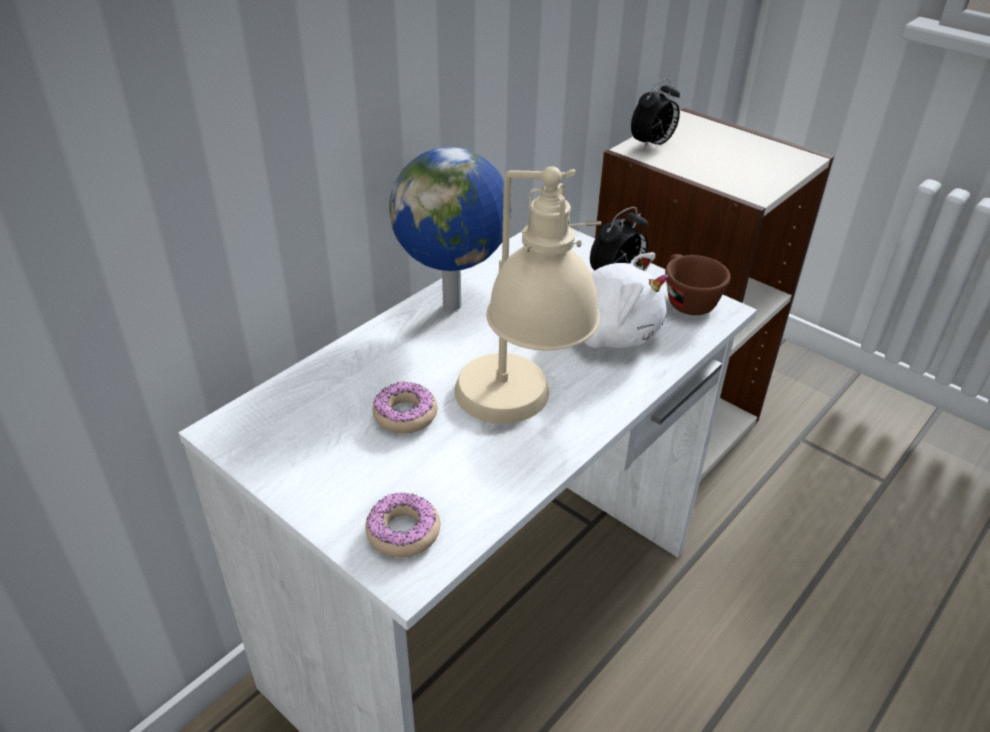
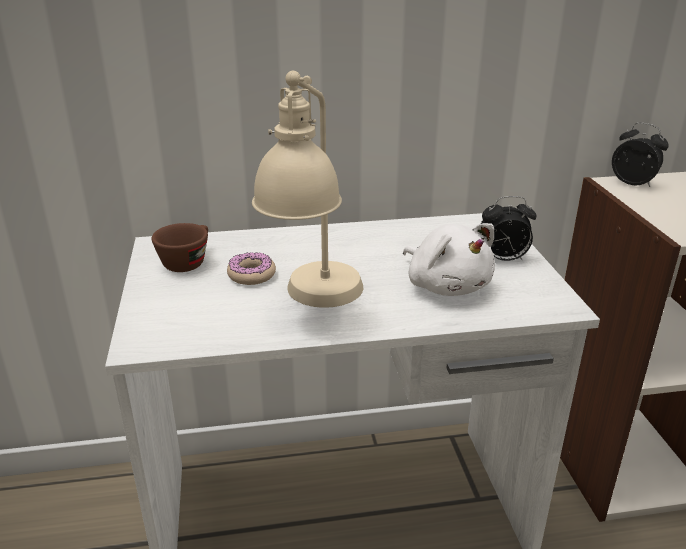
camera: 40 degrees right, 10 degrees down
donut [365,492,440,557] -> none
globe [389,147,511,311] -> none
alarm clock [631,78,680,151] -> alarm clock turned 135 degrees counterclockwise [612,123,669,187]
brown cup [665,254,730,315] -> brown cup moved to [152,223,208,272]

